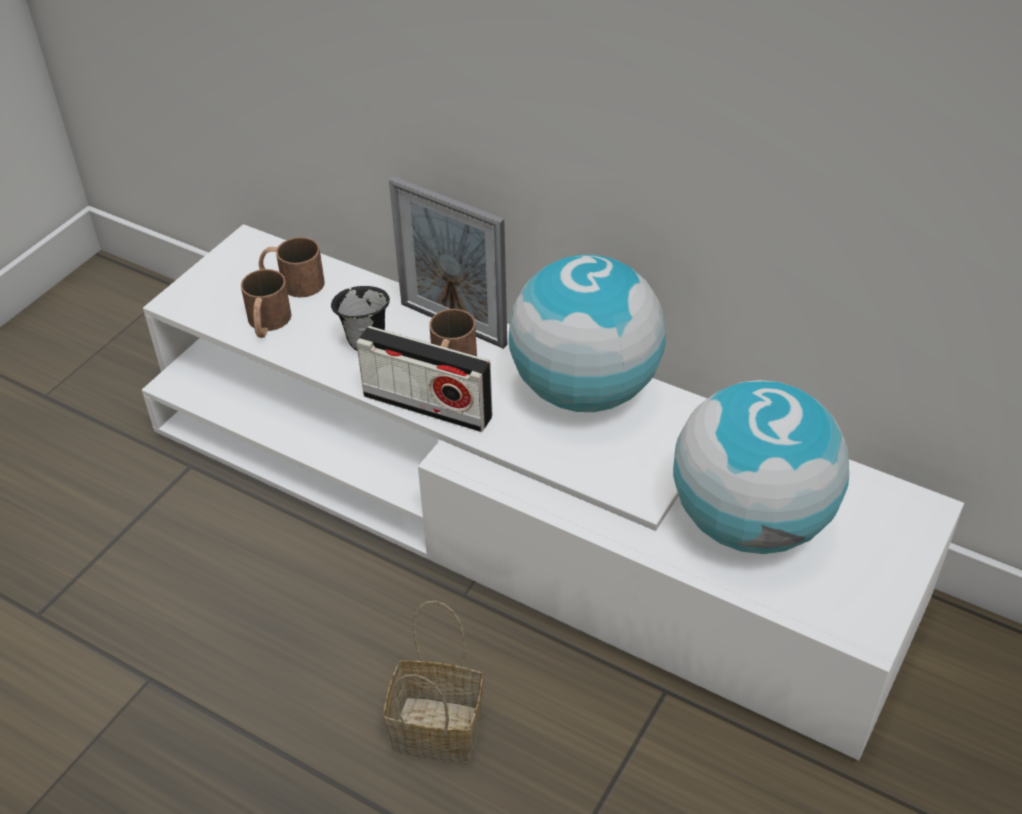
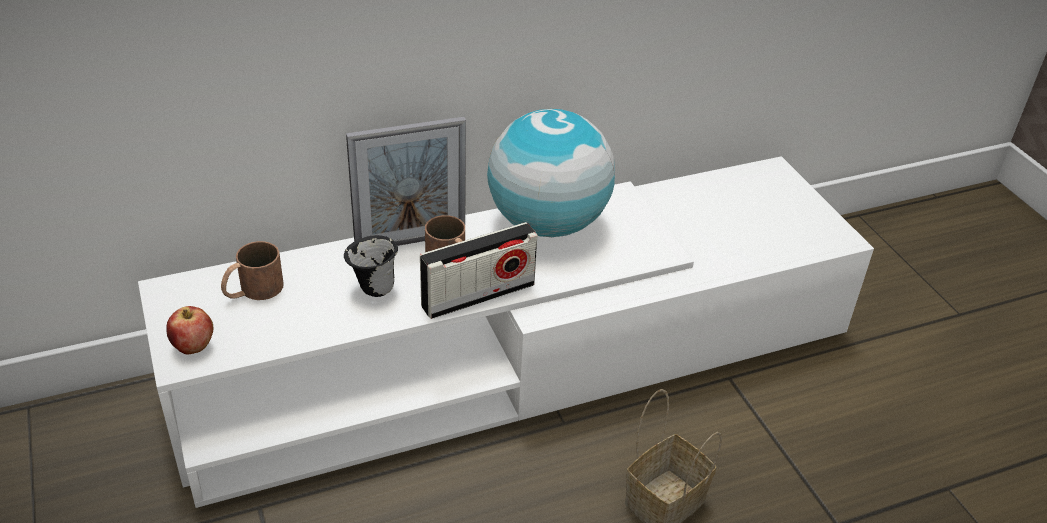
camera: 55 degrees left, 5 degrees down
brown mug [241,269,291,338] -> none
globe [673,380,849,554] -> none
none -> apple [166,306,214,354]

